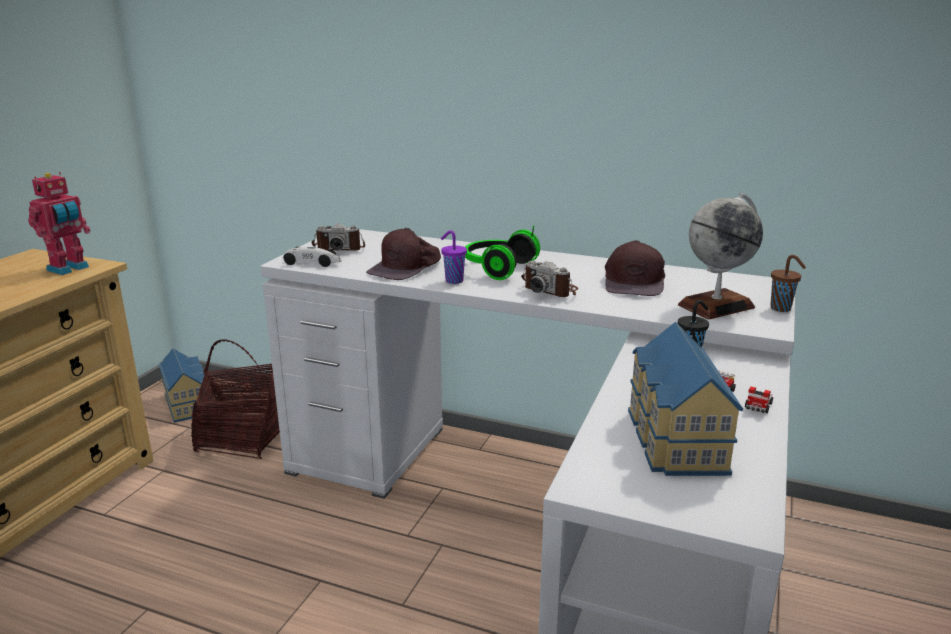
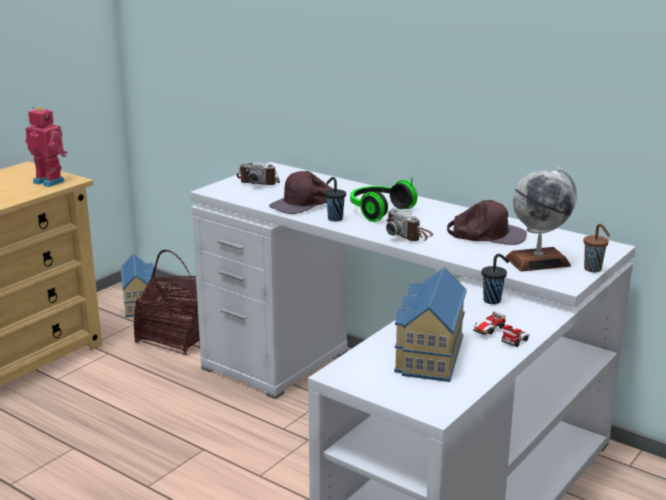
camera: 15 degrees right, 0 degrees up
toy robot [28,172,90,275] -> toy robot turned 105 degrees counterclockwise [25,107,67,187]
toy car [283,247,341,267] -> none
purple cup [441,230,467,284] -> black cup [325,177,346,222]
brown cap [605,240,665,296] -> brown cap turned 105 degrees counterclockwise [447,200,527,245]

